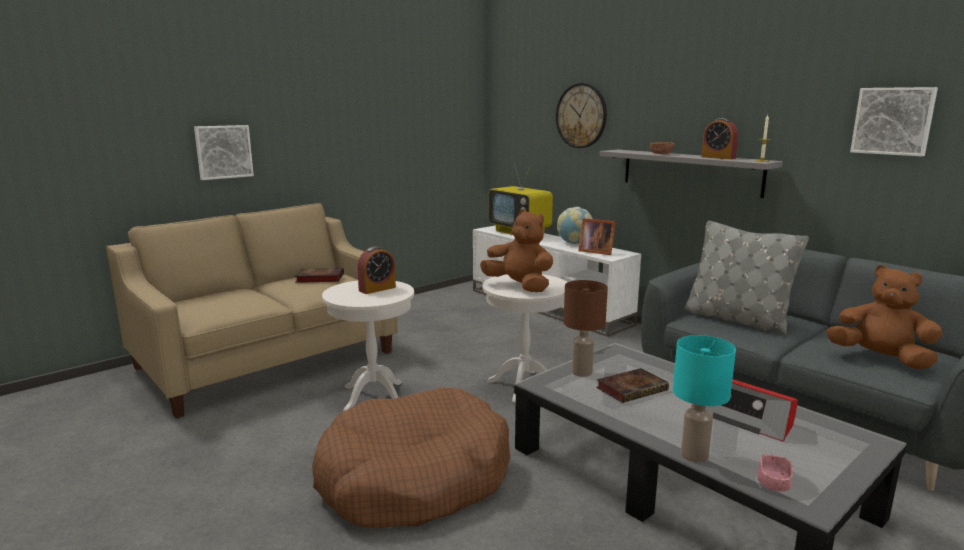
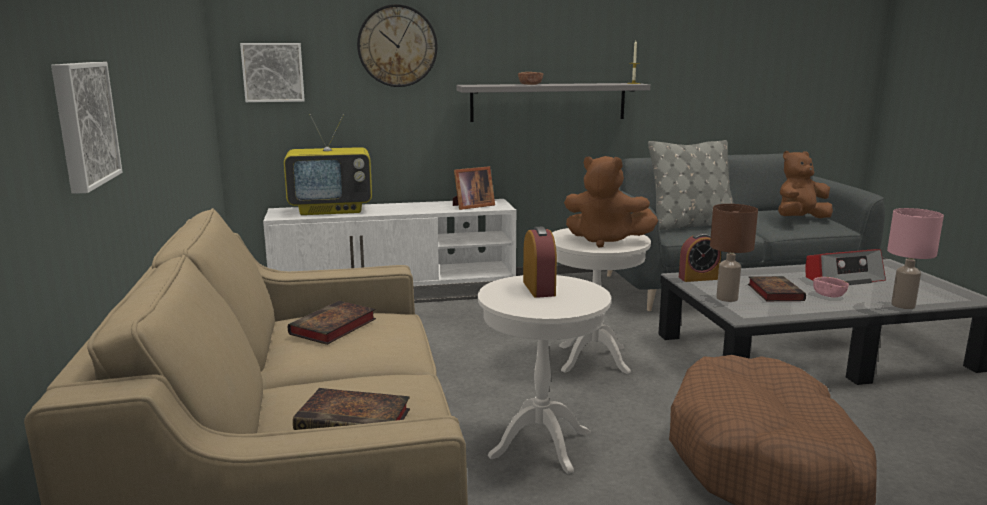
camera: 60 degrees left, 0 degrees up
brown plush toy [480,209,553,292] -> brown plush toy turned 135 degrees counterclockwise [564,156,658,248]
globe [557,207,593,244] -> none
turquoise table lamp [673,335,736,462] -> pink table lamp [887,208,944,309]
alarm clock [701,118,738,159] -> alarm clock moved to [679,233,721,282]
pink bowl [757,454,793,492] -> pink bowl moved to [813,277,849,297]
picture [850,87,938,156] -> picture moved to [240,43,305,102]
none -> book [293,388,410,430]

